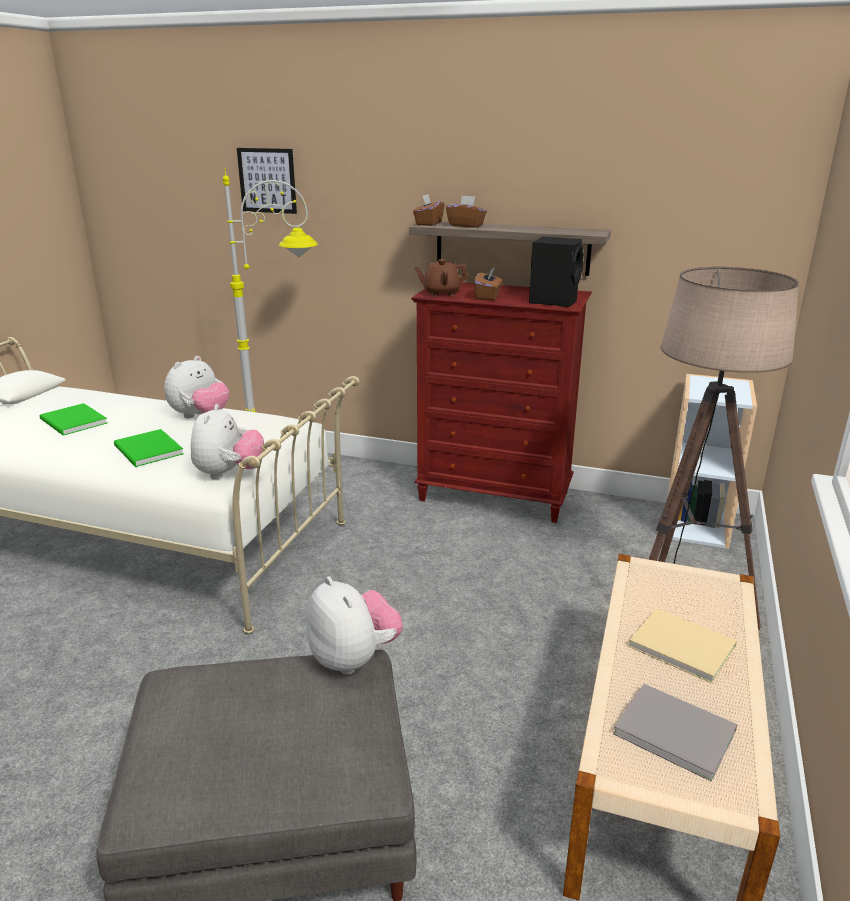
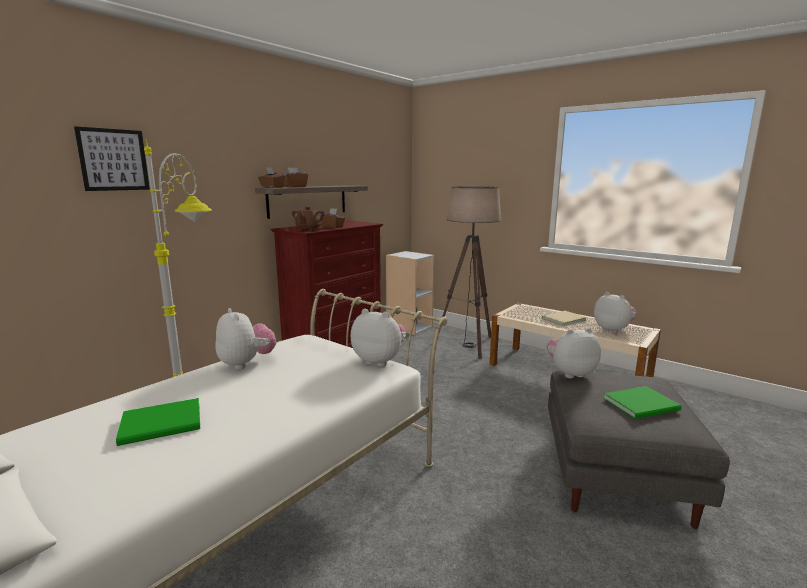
camera: 70 degrees left, 10 degrees down
green book [114,429,184,467] -> green book moved to [603,386,681,419]
black speaker [529,237,584,307] -> none
grey book [613,684,737,782] -> plush toy [594,292,637,334]

